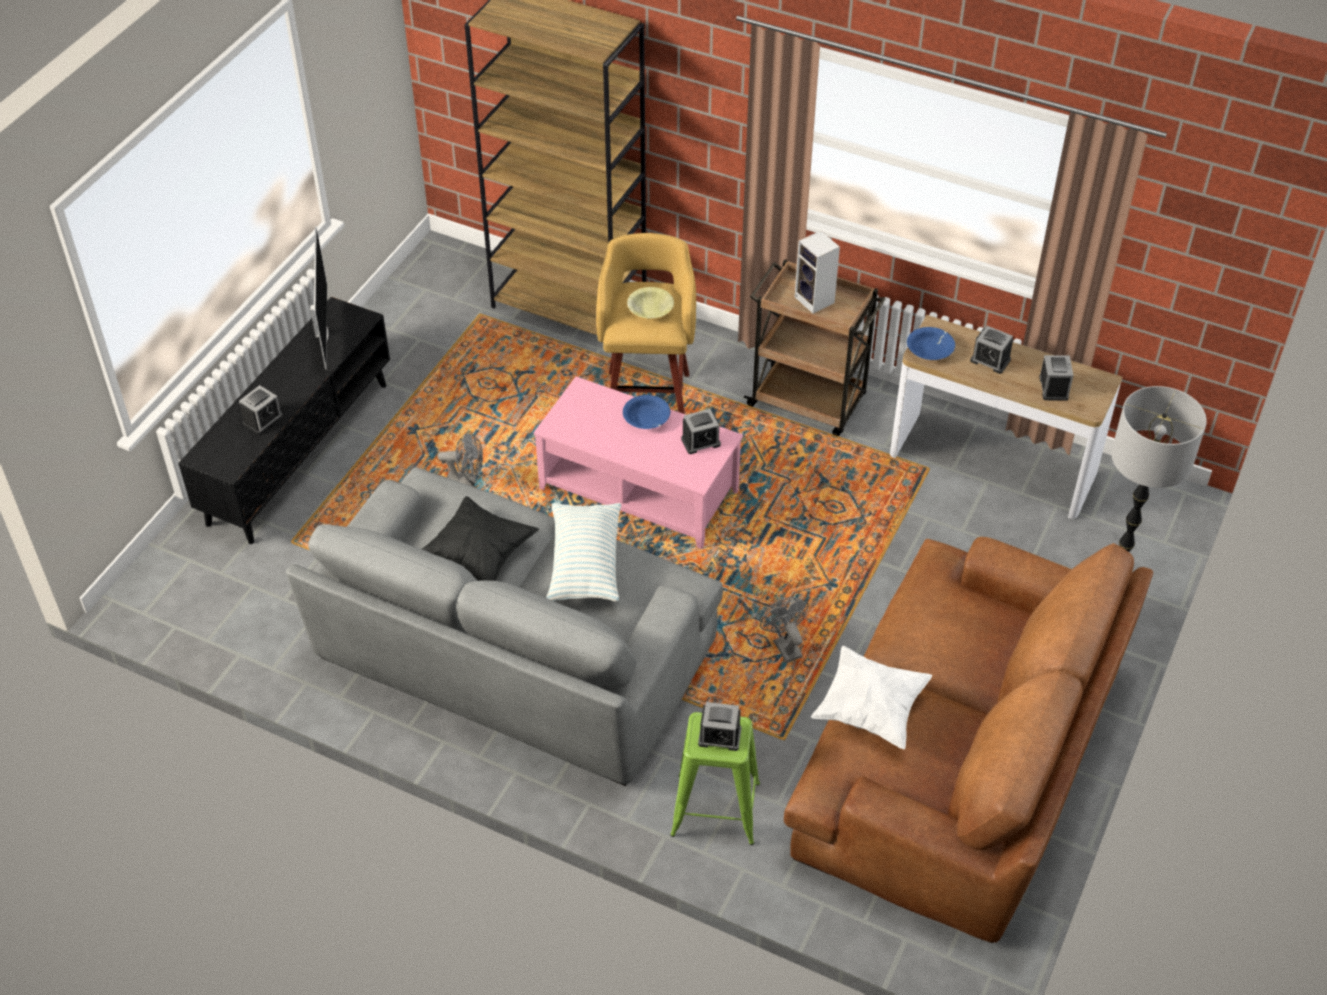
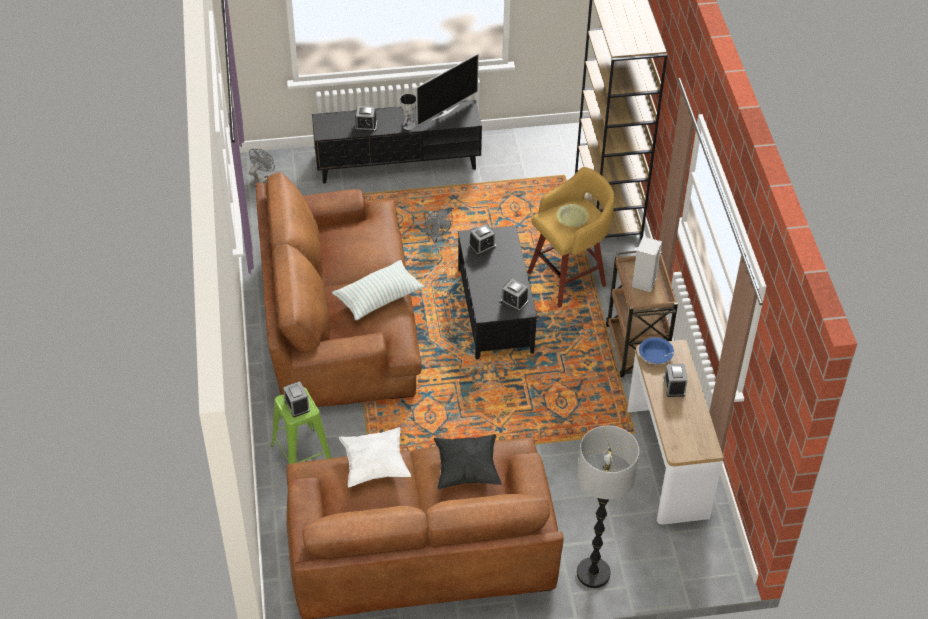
camera: 55 degrees right, 0 degrees up
grey sofa [286,467,723,786] -> brown sofa [256,172,422,407]
black pillow [422,496,539,581] -> black pillow moved to [434,434,502,489]
pink coffee table [534,376,743,549] -> black coffee table [458,226,537,359]
blue bowl [623,395,670,429] -> none
grey fan [760,597,809,663] -> grey fan moved to [249,149,275,187]
alarm clock [1039,355,1074,401] -> alarm clock moved to [469,224,496,255]
none -> vase [400,93,416,130]

